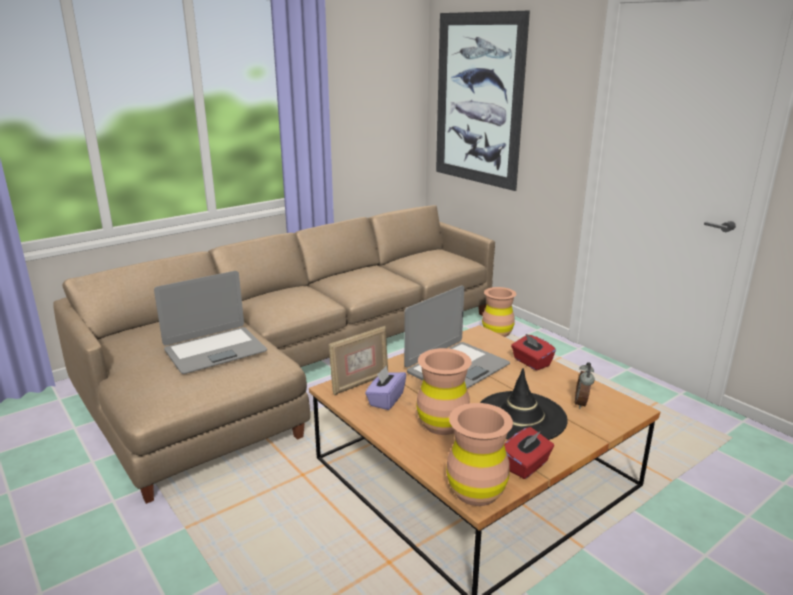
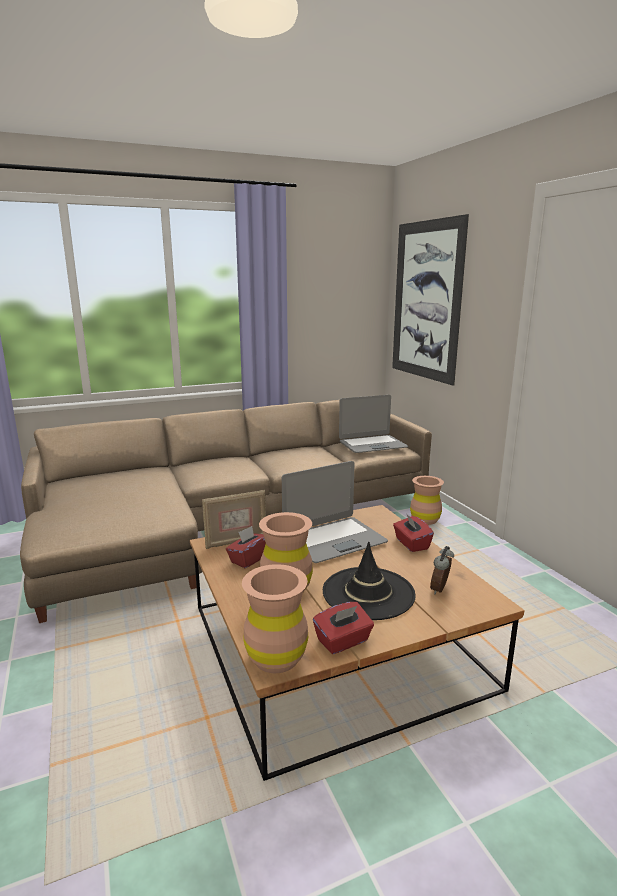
camera: 15 degrees right, 5 degrees down
laptop [154,271,267,374] -> laptop moved to [339,395,408,453]
purple tissue box [365,366,406,410] -> red tissue box [226,526,266,568]

